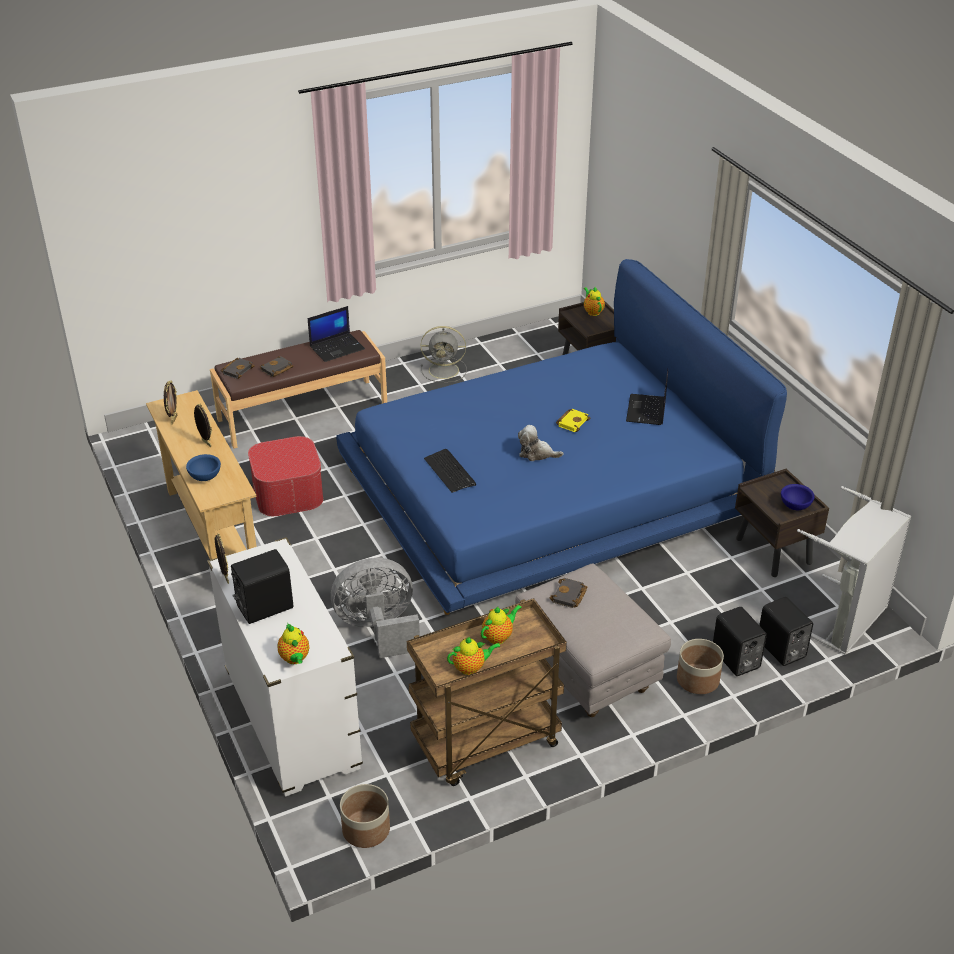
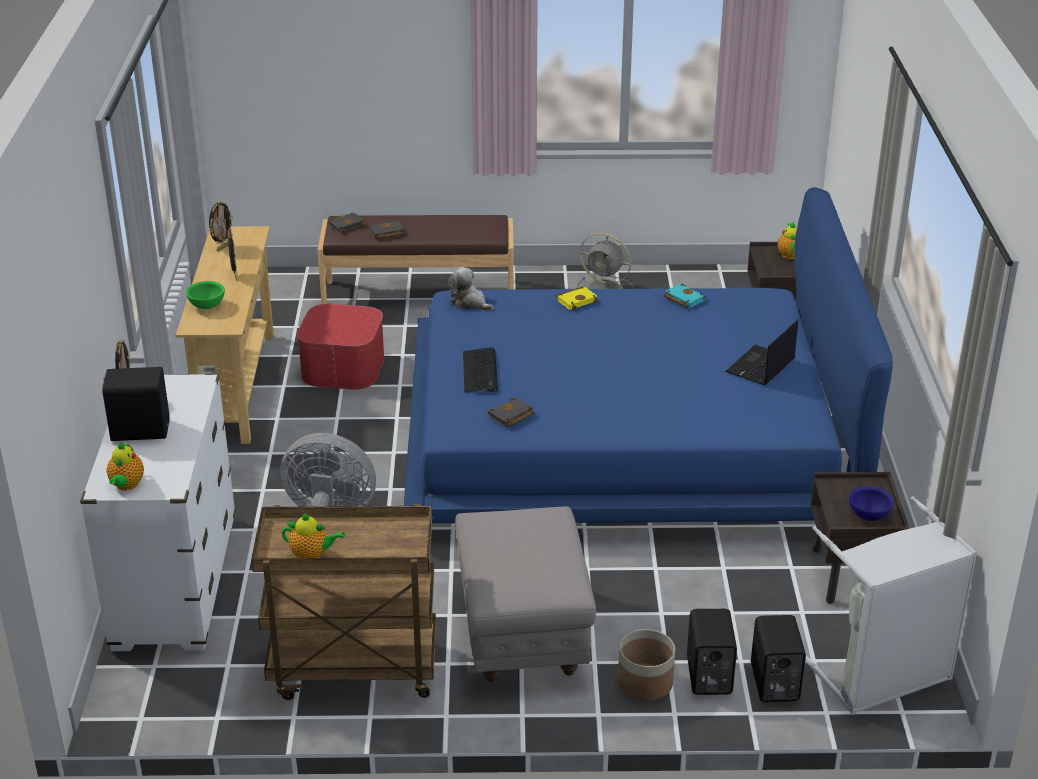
camera: 25 degrees right, 5 degrees down
blue bowl [186,454,221,481] -> green bowl [186,281,225,309]
laptop [308,306,365,362] -> none
planter [340,784,390,848] -> none
teapot [481,605,522,644] -> none
plush toy [518,425,563,461] -> plush toy moved to [448,267,494,311]
black book [550,578,587,608] -> black book moved to [488,398,535,427]
yellow book [556,409,591,432] -> yellow book moved to [557,286,598,310]
none -> turquoise book [664,284,706,308]

